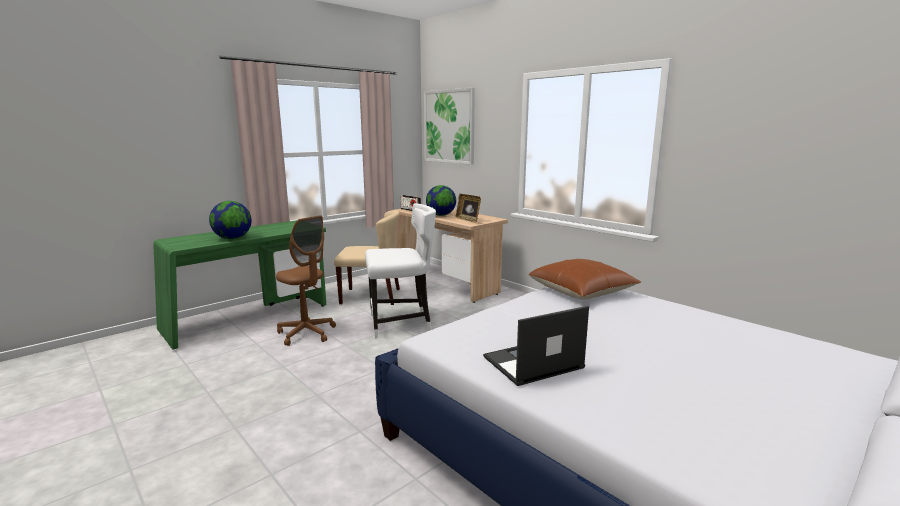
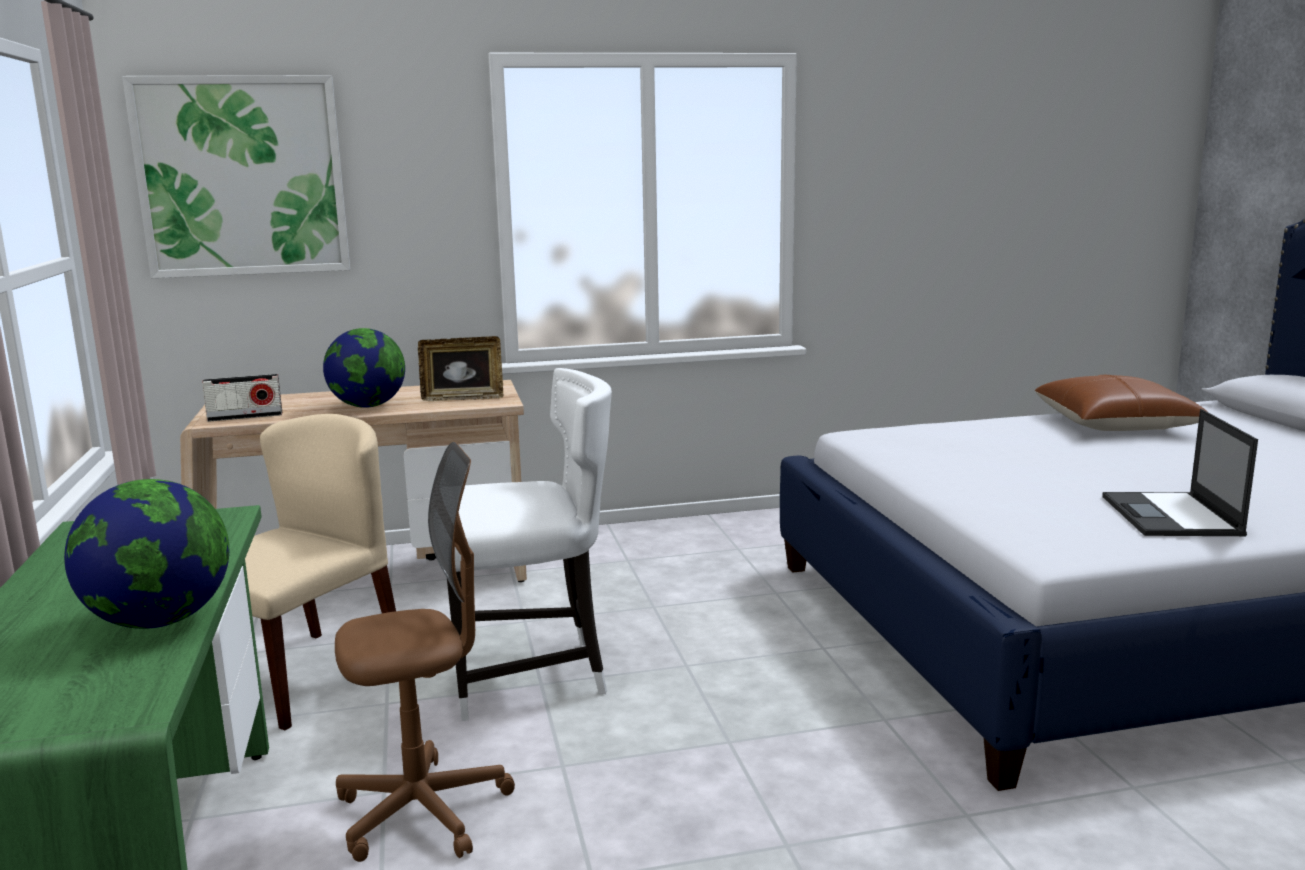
camera: 60 degrees left, 0 degrees up
white chair [365,203,436,338] -> white chair turned 60 degrees clockwise [447,368,612,721]
brown pillow [528,259,641,300] -> brown pillow moved to [1035,375,1206,431]

